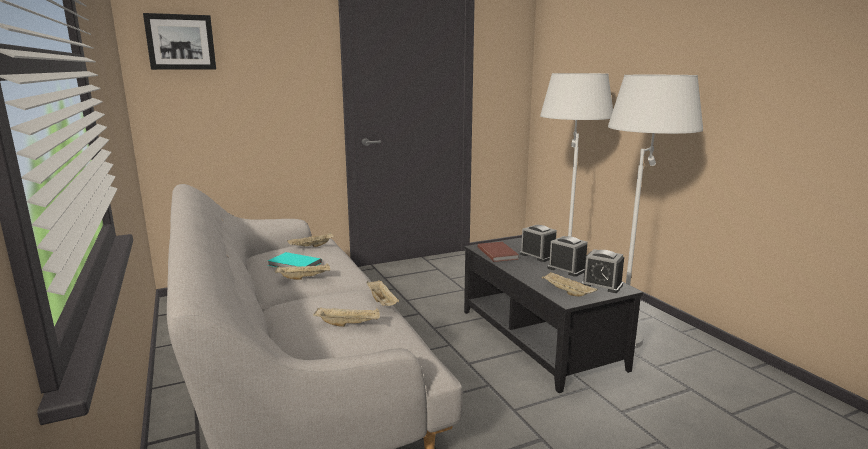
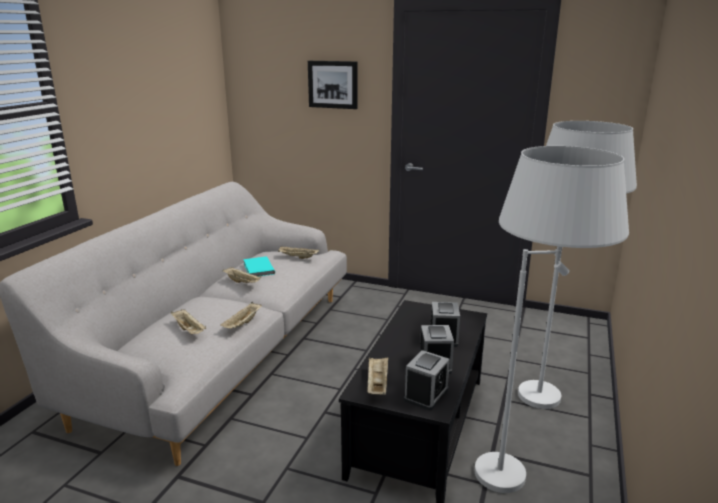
camera: 45 degrees right, 5 degrees up
picture [143,13,216,70] -> picture moved to [308,61,358,109]
brown book [478,242,519,262] -> none
alarm clock [581,249,624,293] -> alarm clock turned 135 degrees counterclockwise [404,350,450,411]

